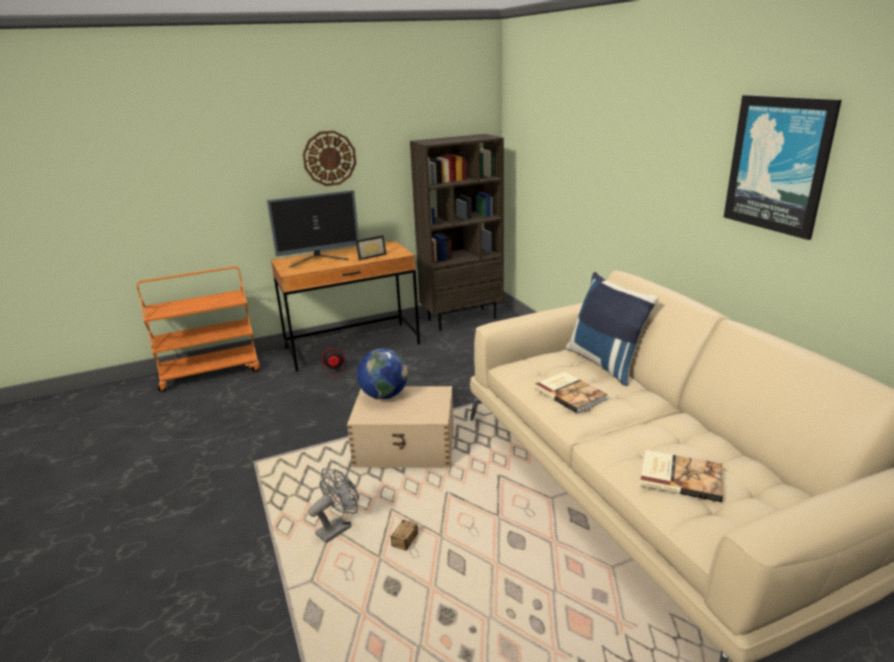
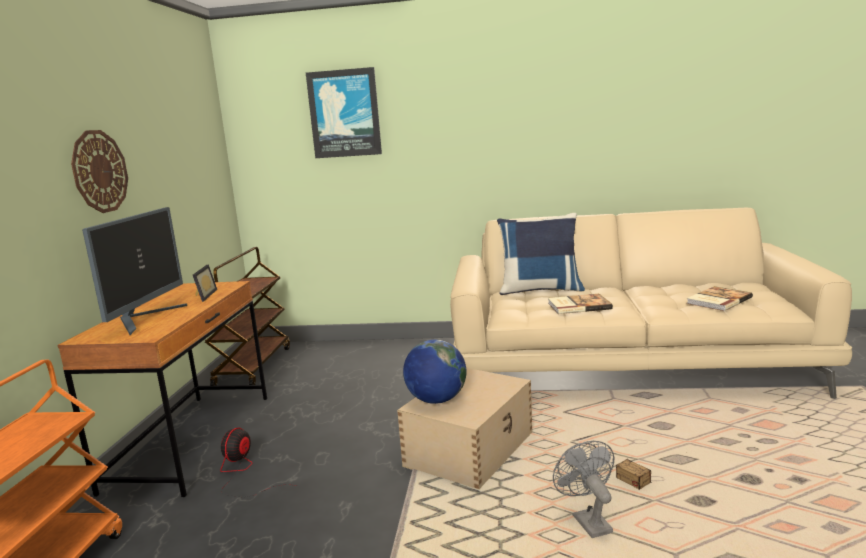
camera: 60 degrees left, 10 degrees down
brown bookcase [410,134,504,331] -> brown cart [205,247,290,386]
picture [724,95,842,240] -> picture moved to [306,67,382,158]

